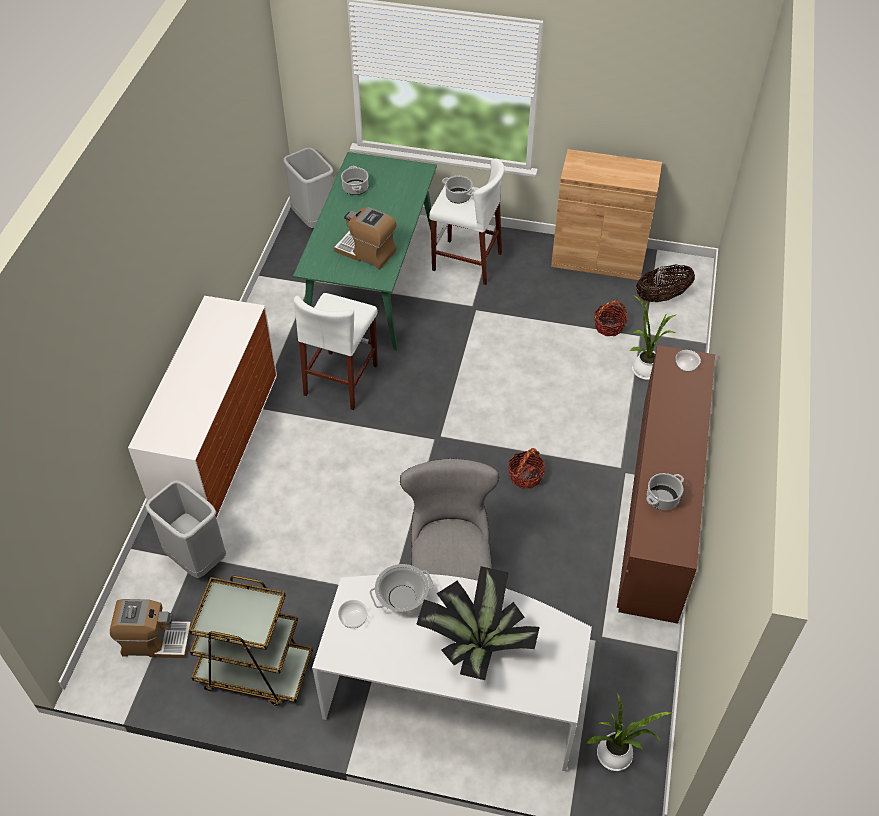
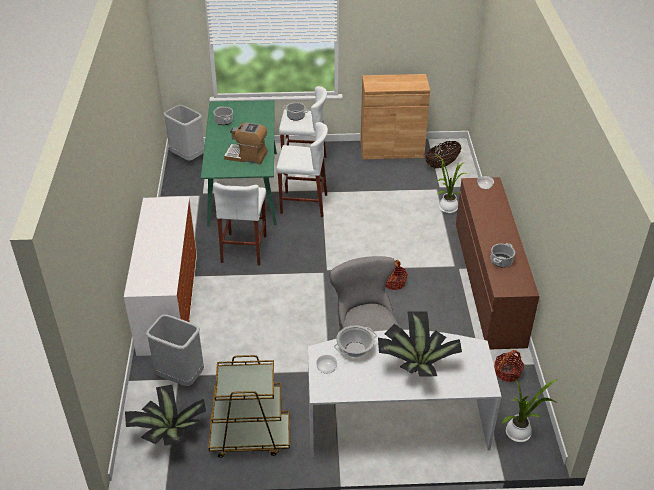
camera: 15 degrees left, 10 degrees down
coffee machine [110,599,191,658] -> potted plant [125,385,206,446]
basket [594,300,628,336] -> basket moved to [494,350,524,382]
none -> white stool [277,122,328,217]

